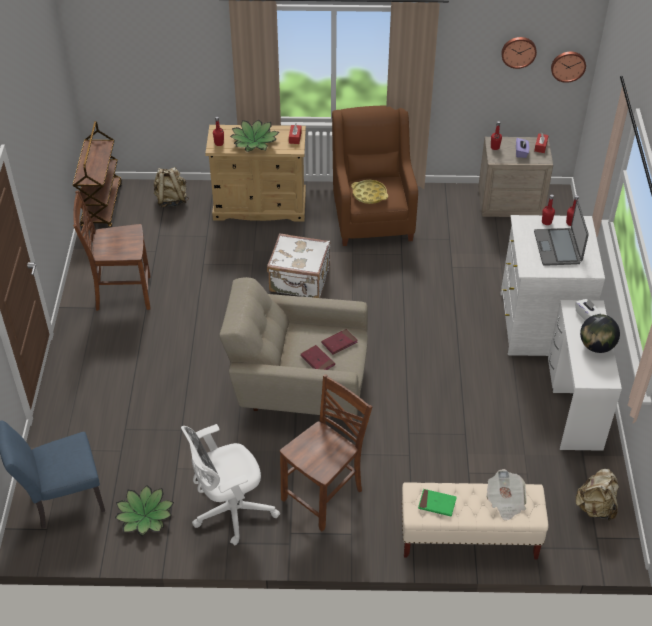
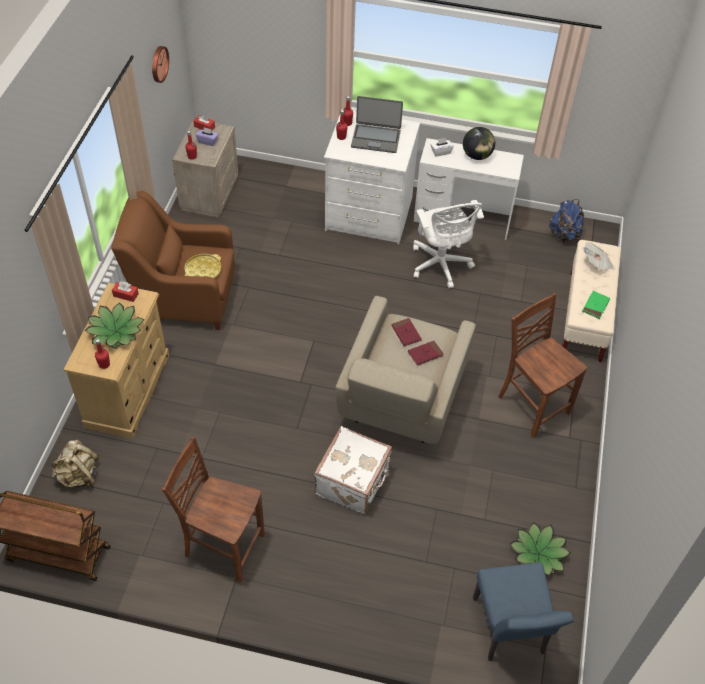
camera: 80 degrees left, 5 degrees up
brown chair [73,190,150,311] -> brown chair turned 105 degrees clockwise [162,436,265,583]
white office chair [181,424,280,546] -> white office chair moved to [413,200,484,288]
white suitcase [267,233,330,298] -> white suitcase moved to [314,426,392,514]
wall clock [551,52,586,83] -> none
beige backpack [575,469,619,521] -> blue backpack [549,199,584,243]

